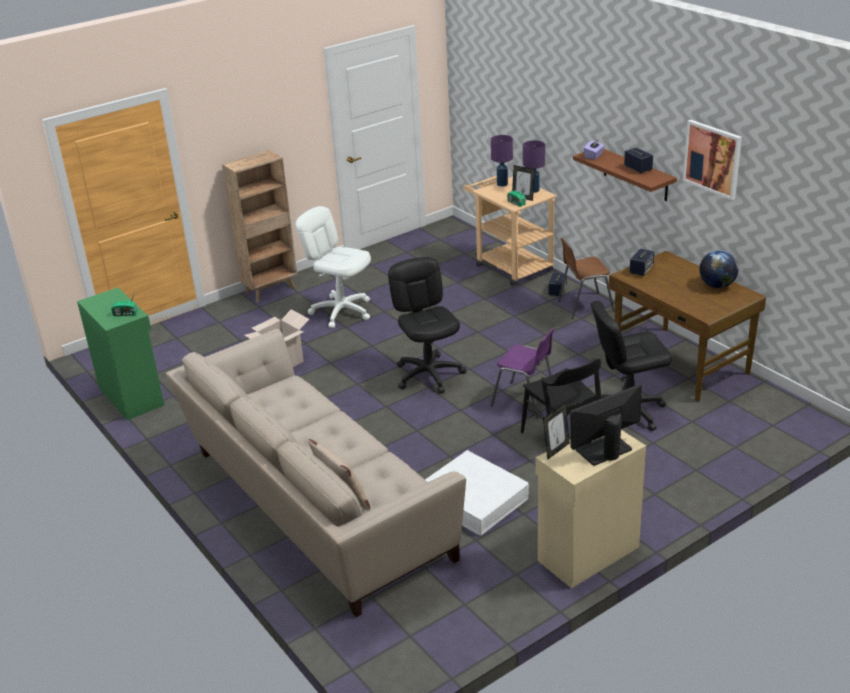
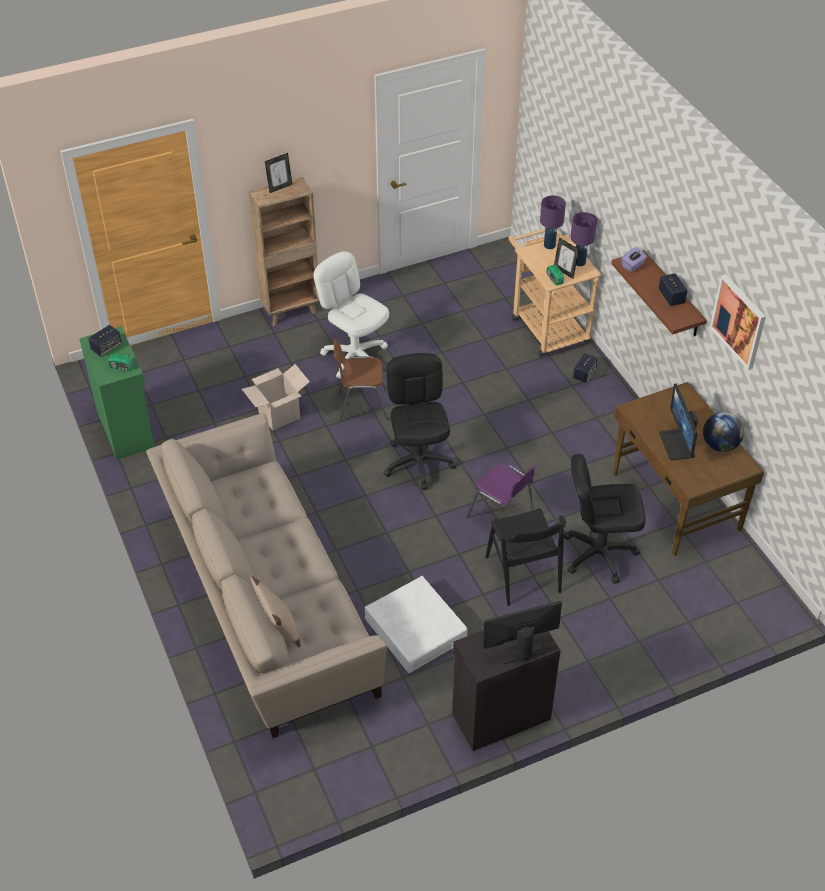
camera: 10 degrees right, 15 degrees up
beige cabinet [535,430,646,588] -> black cabinet [452,631,561,751]
picture frame [543,402,570,460] -> picture frame moved to [265,153,292,193]
brown chair [558,238,615,319] -> brown chair moved to [334,339,388,421]
speaker [629,249,655,276] -> speaker moved to [88,325,122,357]
none -> monitor [659,384,698,461]

